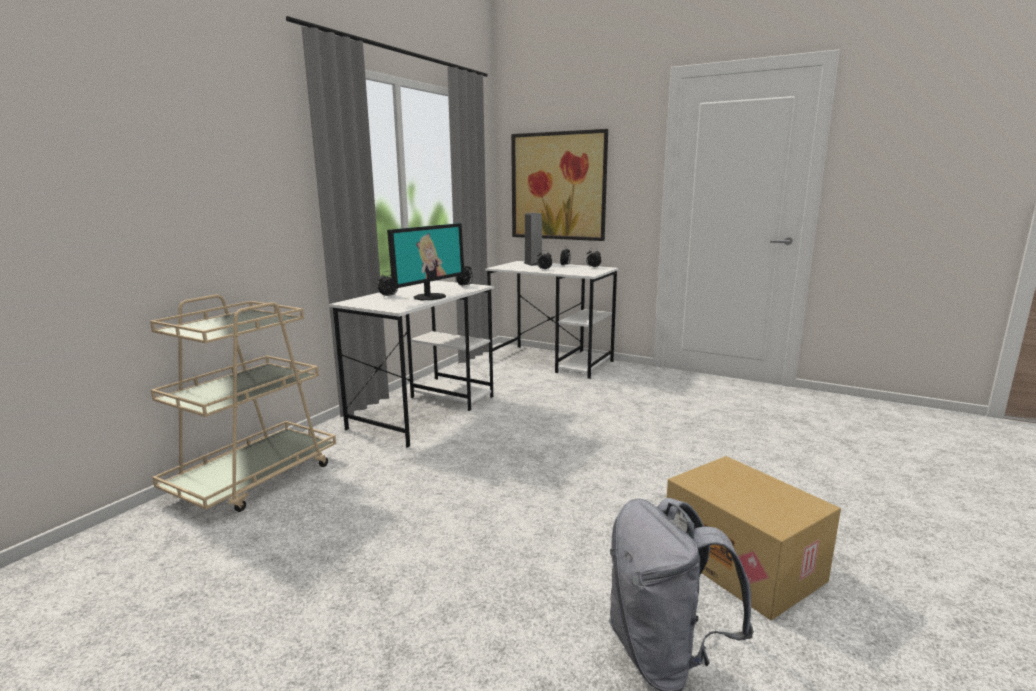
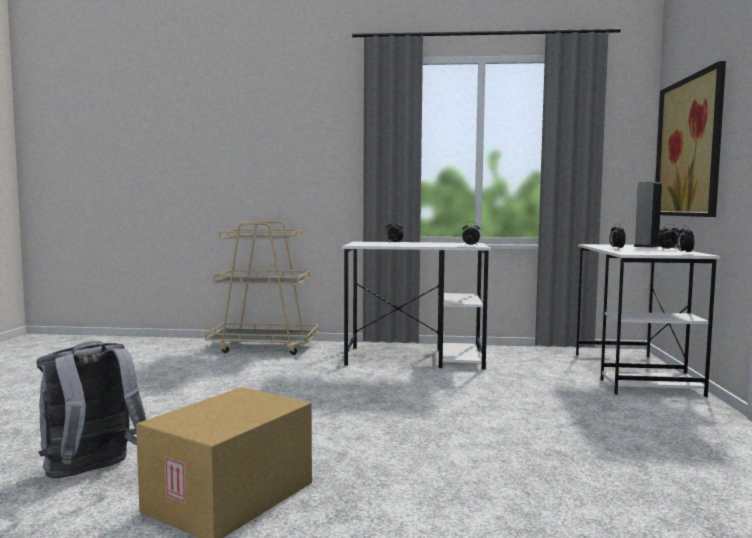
camera: 65 degrees right, 10 degrees down
monitor [387,223,465,300] -> none

